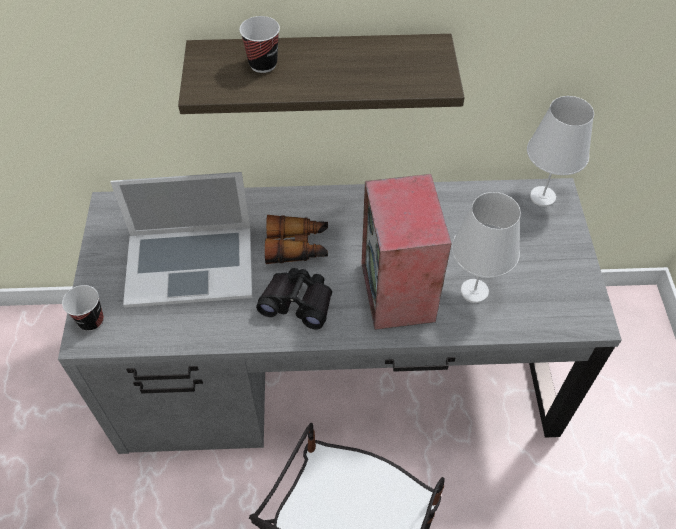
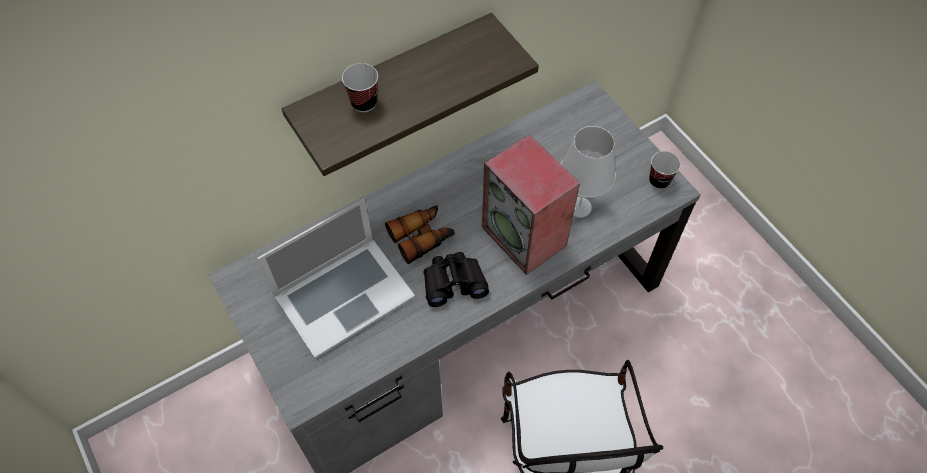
camera: 30 degrees left, 5 degrees up
cup [62,285,104,331] -> cup moved to [649,151,681,189]
white table lamp [527,96,594,207] -> none

